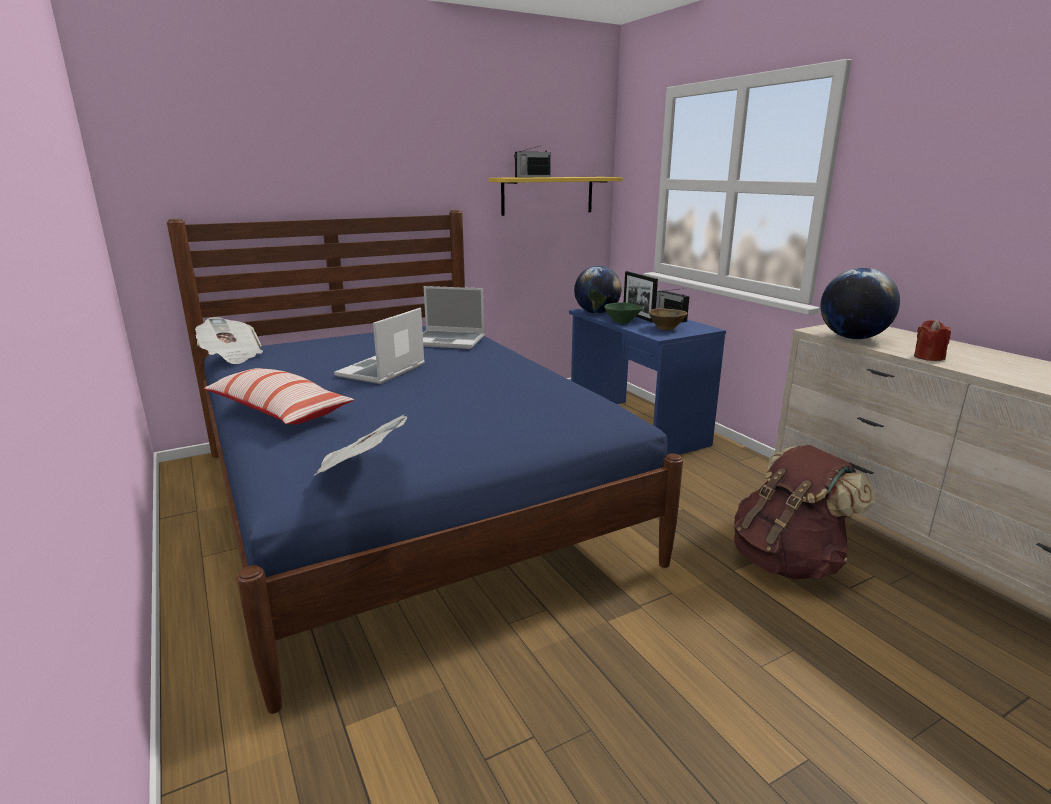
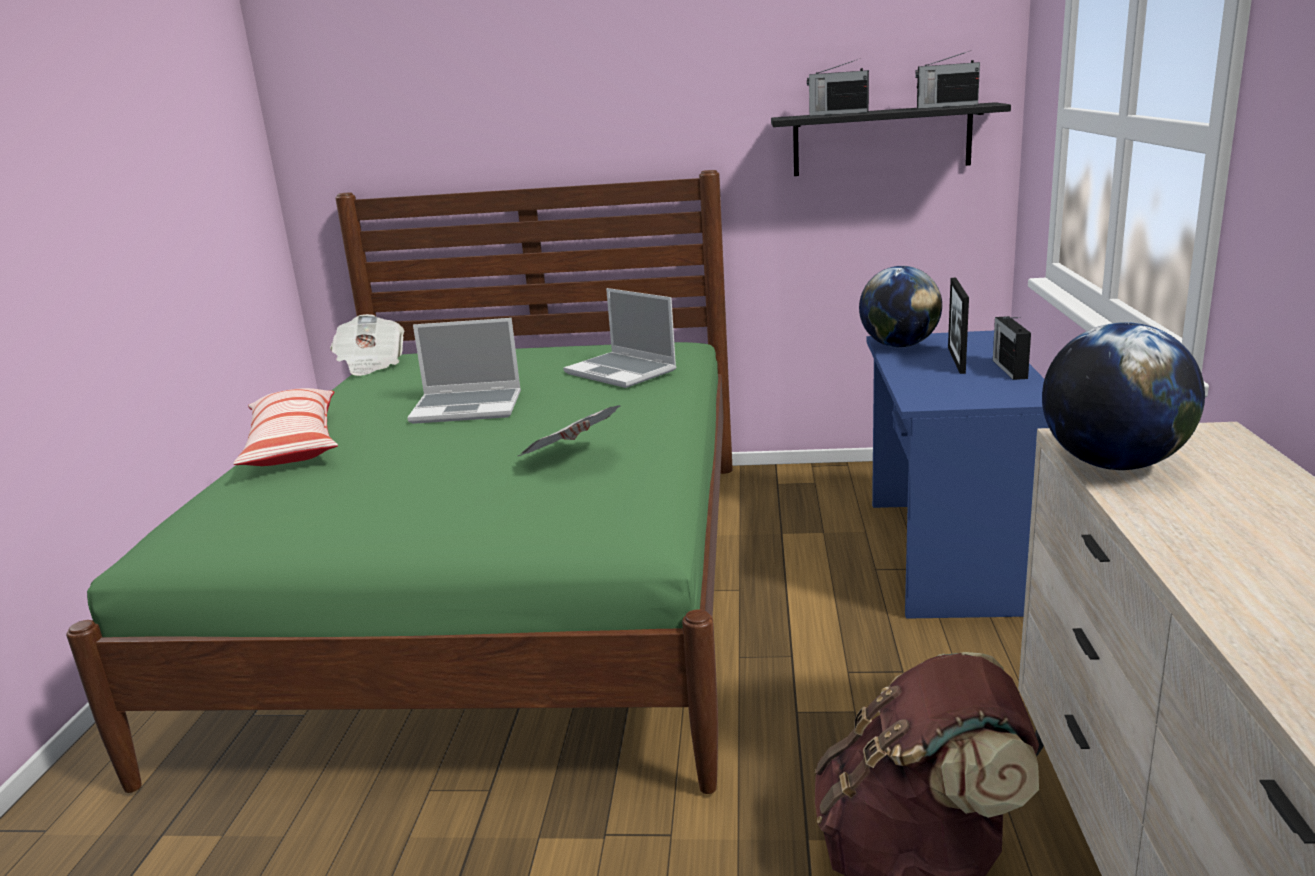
camera: 35 degrees right, 0 degrees up
blue bed [167,210,683,714] -> green bed [66,170,733,794]
newspaper [315,415,407,475] -> newspaper moved to [518,405,620,456]
laptop [334,308,425,384] -> laptop turned 150 degrees counterclockwise [407,318,521,424]
yellow shelf [489,177,622,216] -> black shelf [771,102,1011,176]
green bowl [604,303,643,324] -> none
brown bowl [649,308,687,330] -> none
red candle [914,319,951,361] -> none
none -> radio [915,51,980,108]

